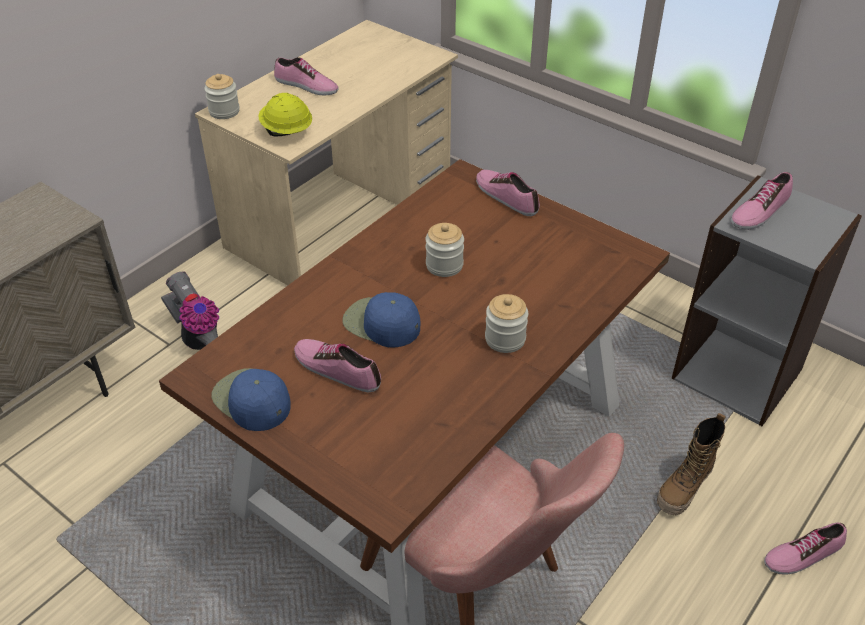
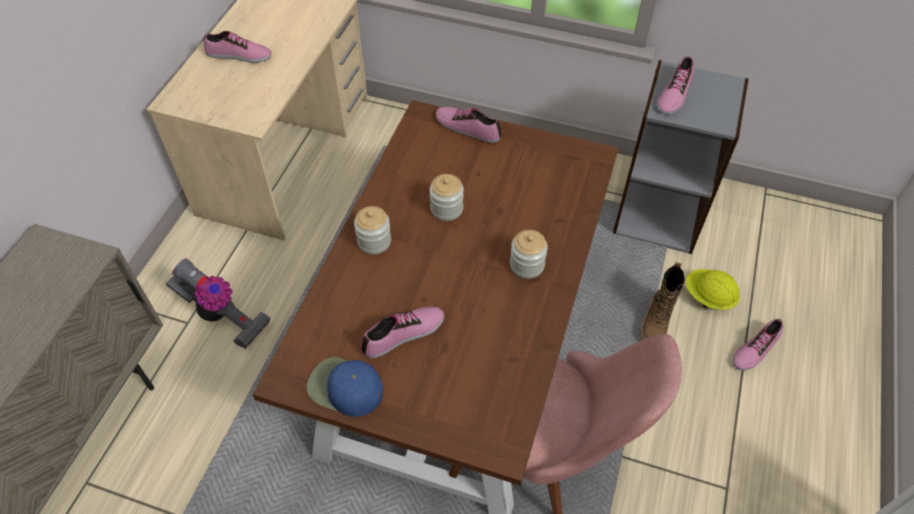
camera: 20 degrees left, 10 degrees up
jar [204,74,240,119] -> jar moved to [354,206,391,254]
yellow hard hat [258,93,312,136] -> yellow hard hat moved to [686,269,740,310]
shoe [294,339,381,393] -> shoe turned 135 degrees clockwise [361,306,444,358]
blue cap [342,292,420,348] -> none

